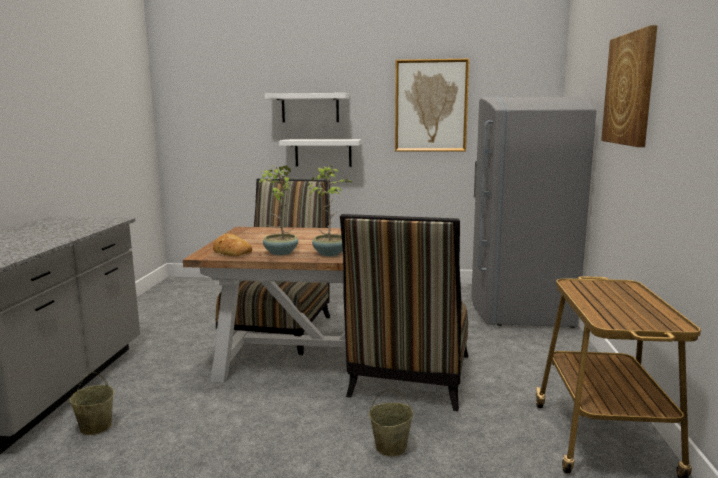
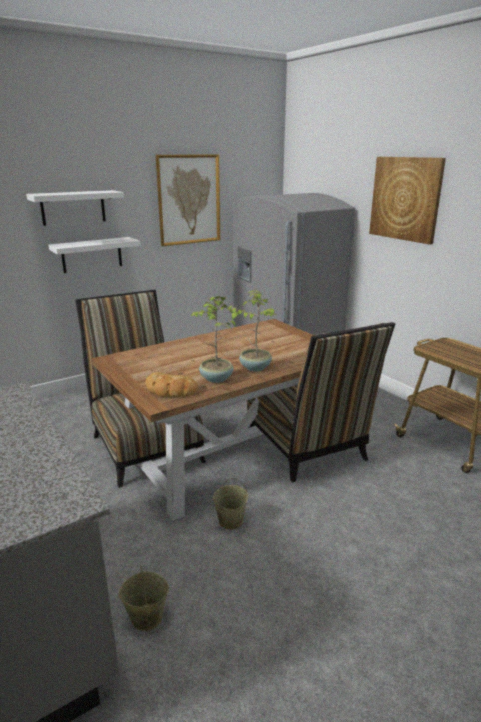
camera: 40 degrees left, 10 degrees up
beige bucket [369,388,413,456] -> beige bucket moved to [213,478,248,530]

